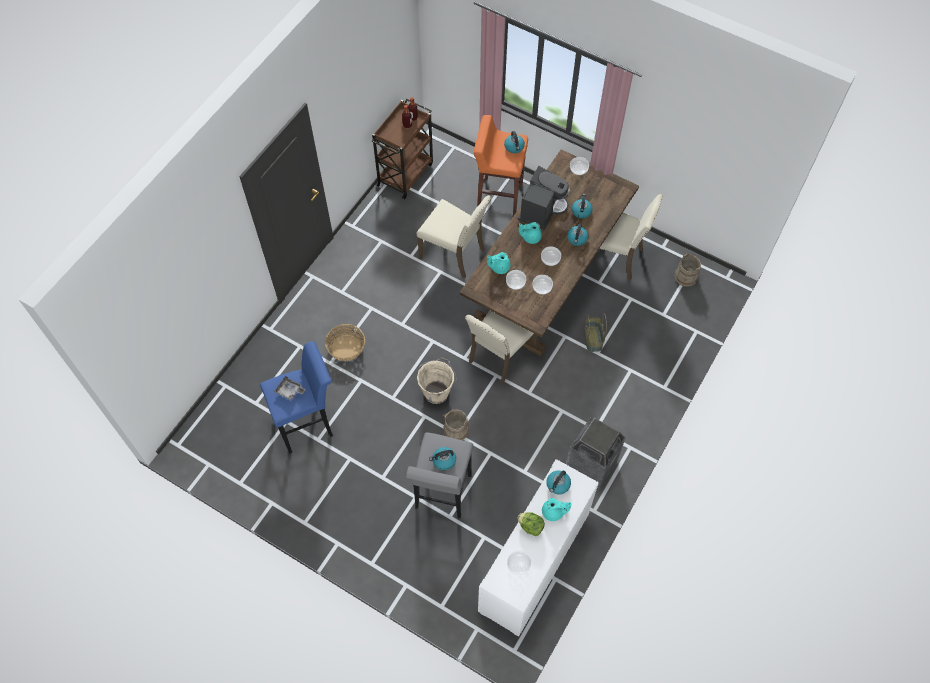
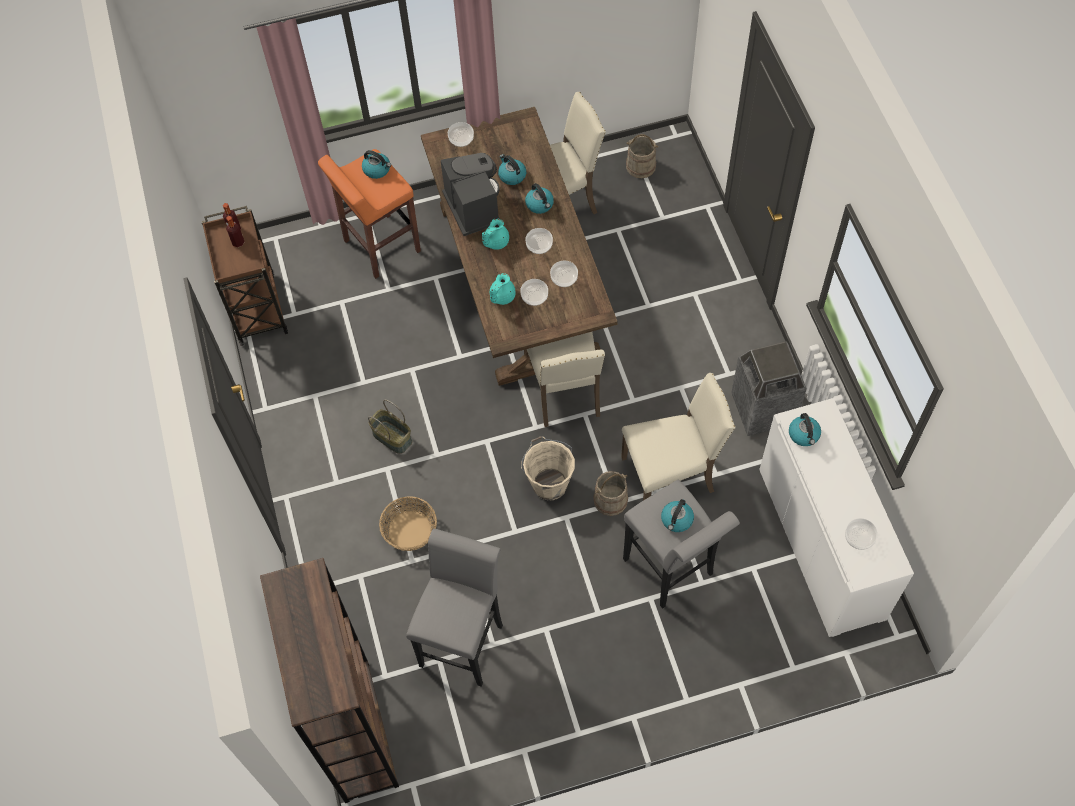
camera: 45 degrees left, 0 degrees up
blue stool [260,341,333,454] -> grey stool [406,529,503,687]
grey tray [274,376,306,401] -> none
beige chair [416,195,492,278] -> beige chair moved to [621,373,736,500]
lettuce [518,512,545,536] -> none
turquoise teapot [542,498,572,521] -> none
basket [584,313,607,352] -> basket moved to [368,400,412,454]
none -> brown bookcase [260,558,399,803]

